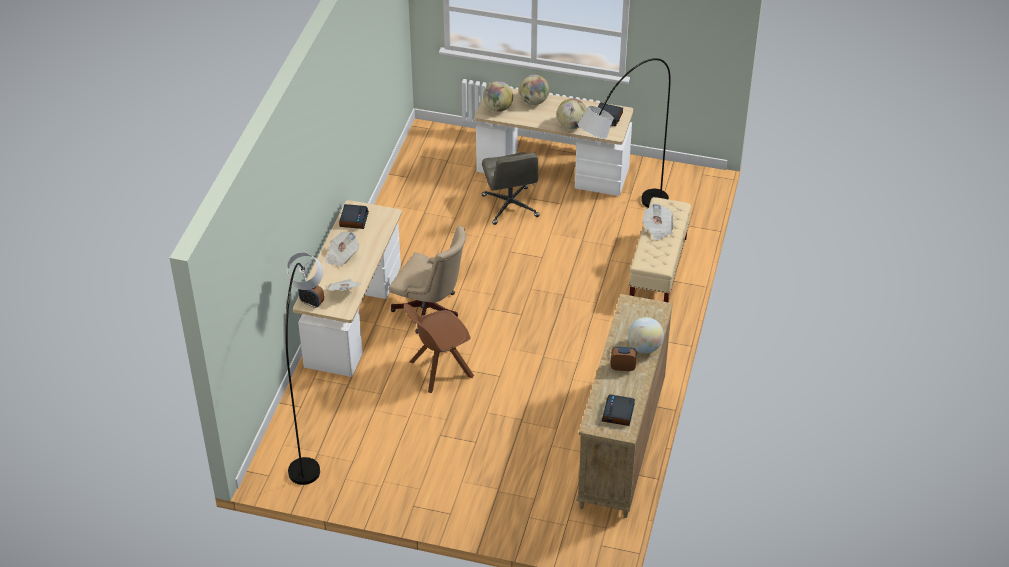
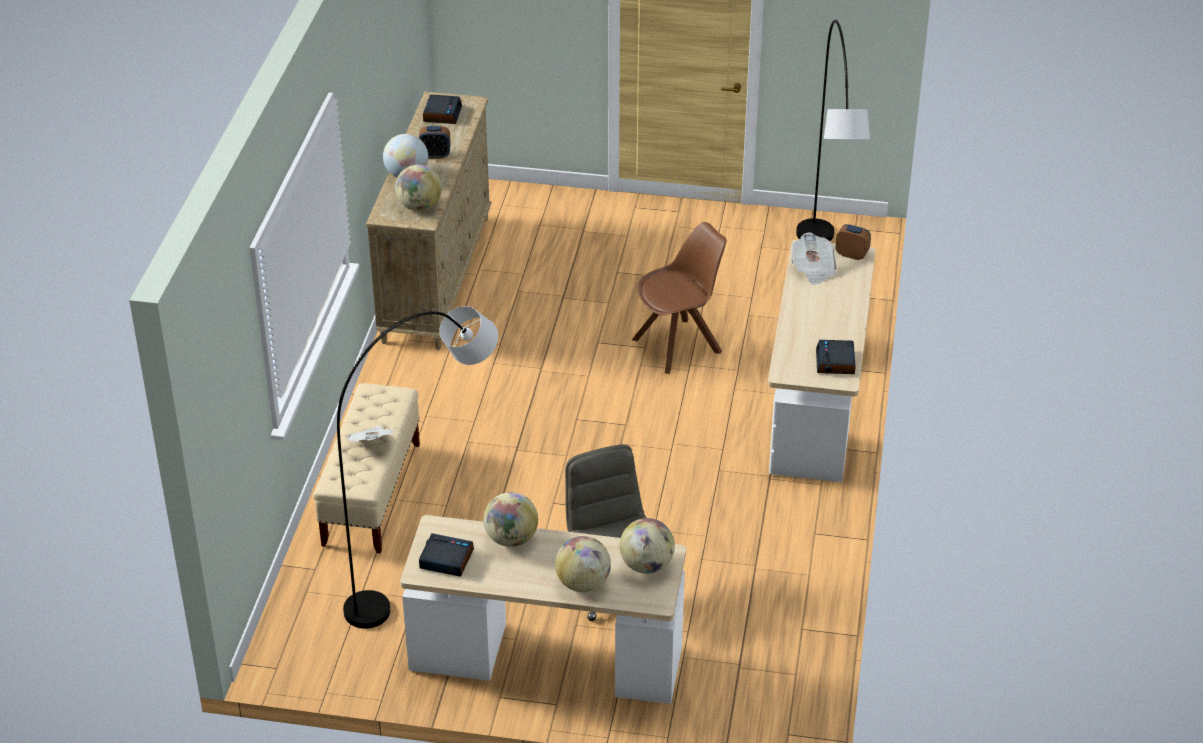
camera: 175 degrees right, 5 degrees down
newspaper [325,232,359,267] -> none
beige office chair [389,226,466,334] -> none
none -> globe [395,165,442,211]

